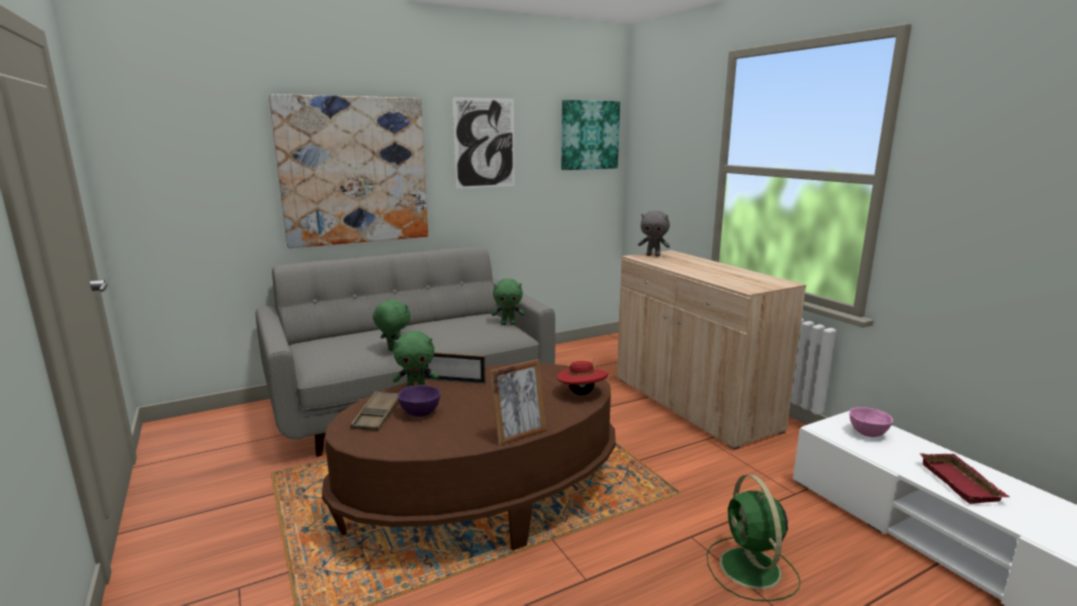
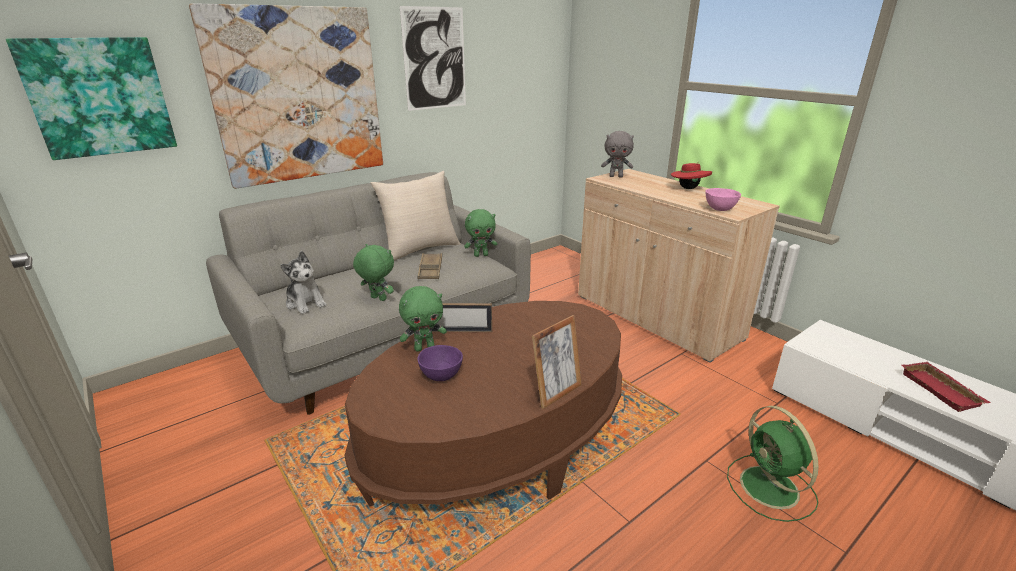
camera: 10 degrees left, 10 degrees up
brown tray [350,391,399,431] -> brown tray moved to [418,253,442,279]
red hat [557,361,608,395] -> red hat moved to [671,161,712,189]
picture [561,100,620,170] -> picture moved to [6,37,177,160]
pink bowl [849,407,893,437] -> pink bowl moved to [706,188,741,211]
none -> plush toy [280,251,327,314]
none -> beige pillow [370,171,460,261]

